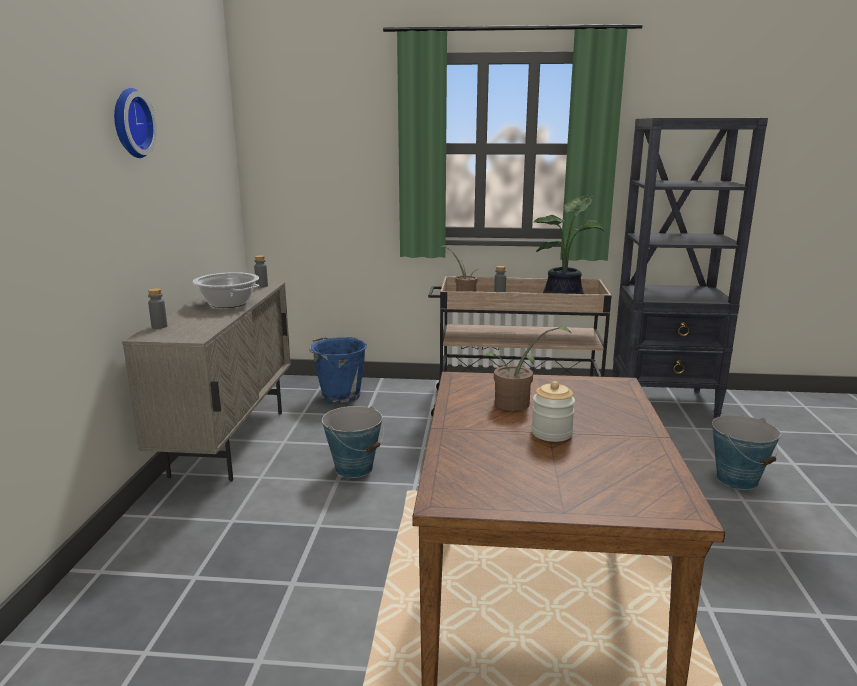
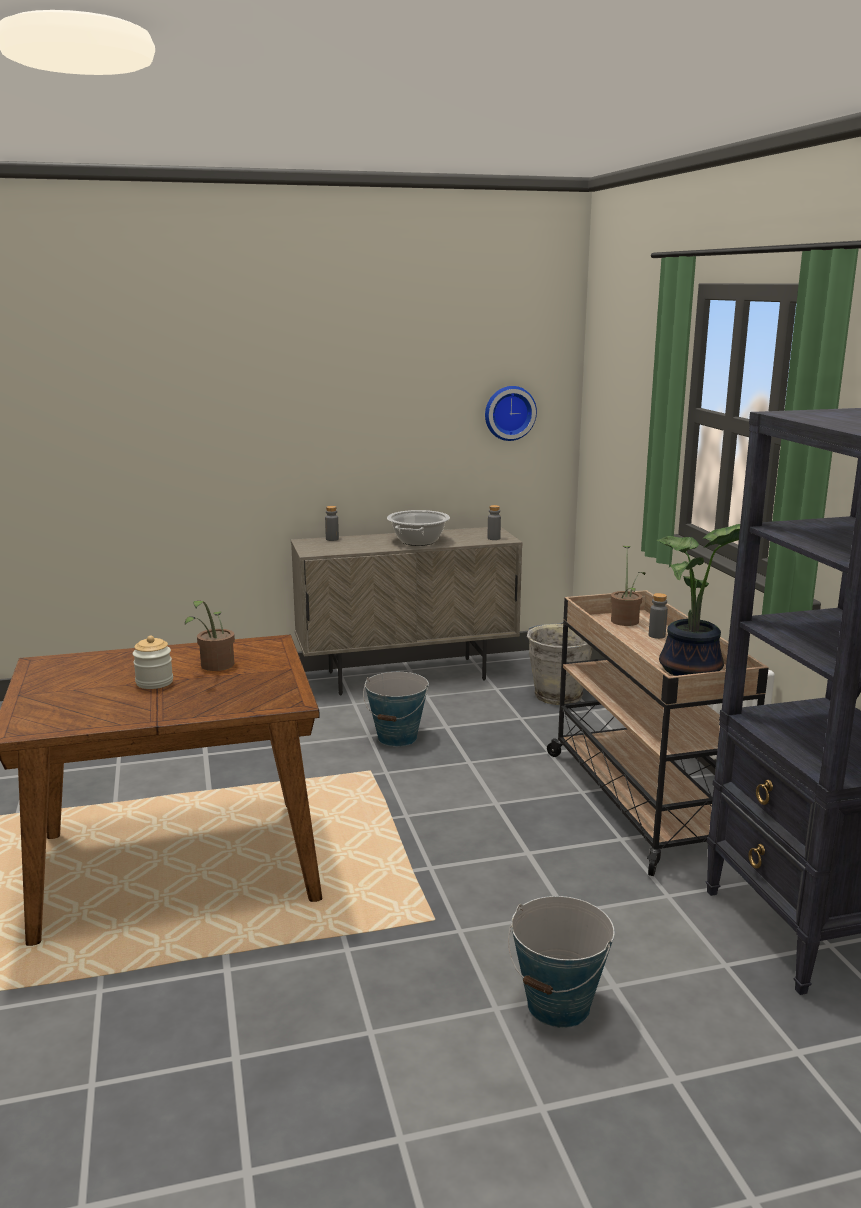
camera: 70 degrees right, 0 degrees up
wall clock [114,88,157,158] -> wall clock moved to [485,386,537,441]
blue bucket [309,337,367,403] -> grey bucket [527,622,592,705]

